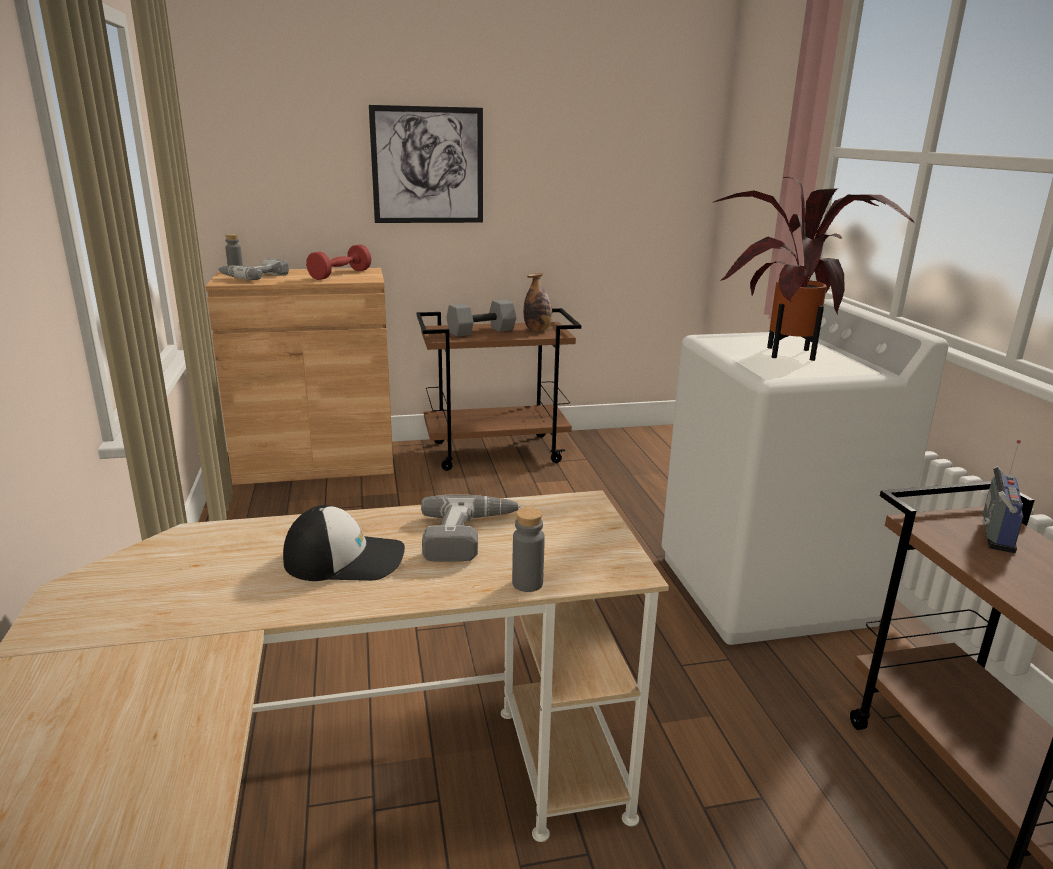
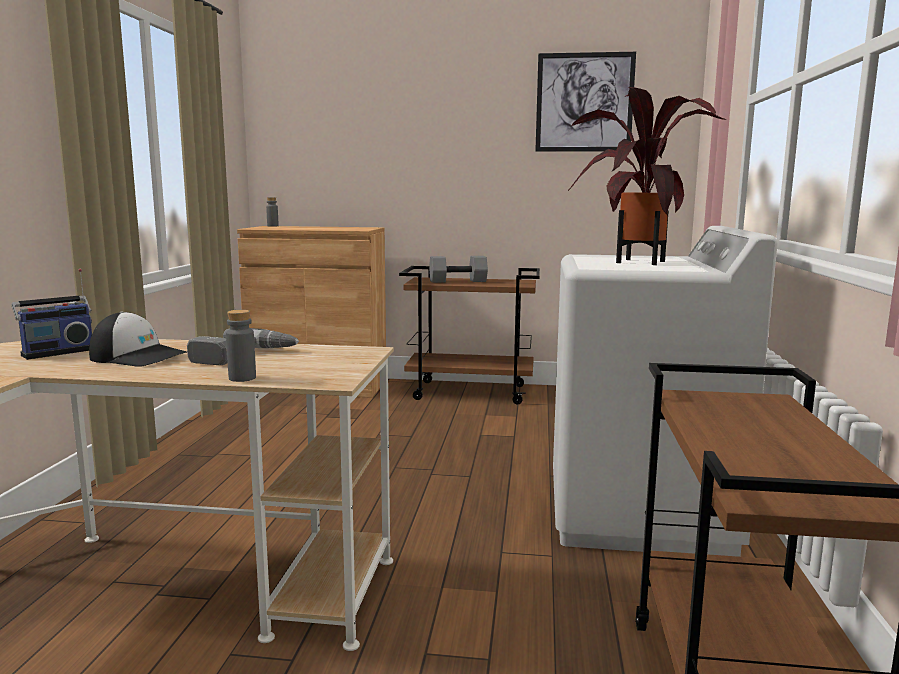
camera: 20 degrees right, 10 degrees down
power drill [218,258,289,280] -> none
red dumbbell [306,244,371,280] -> none
picture [369,105,483,223] -> picture moved to [535,52,636,152]
bottle [524,273,552,331] -> none
radio [982,440,1024,554] -> radio moved to [12,269,92,360]

